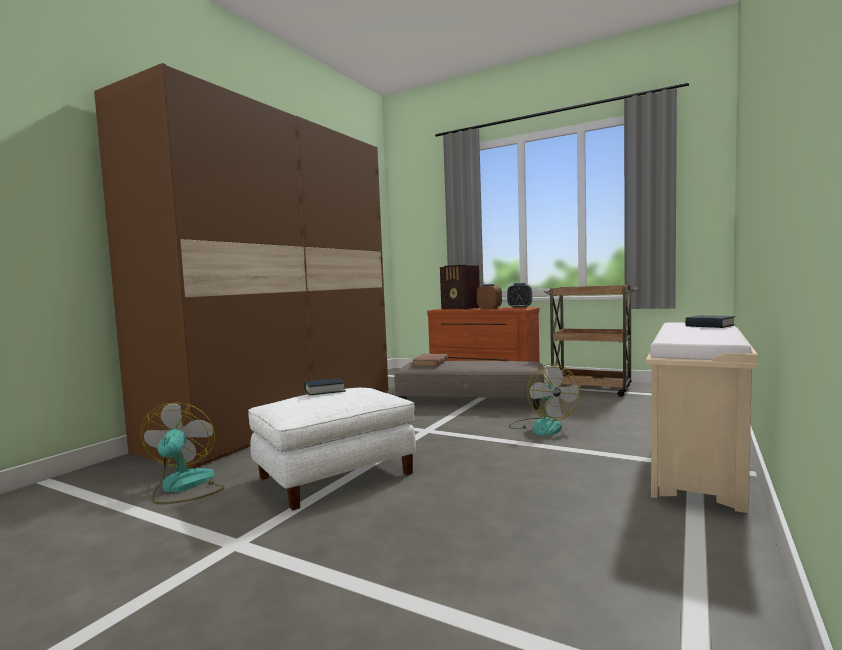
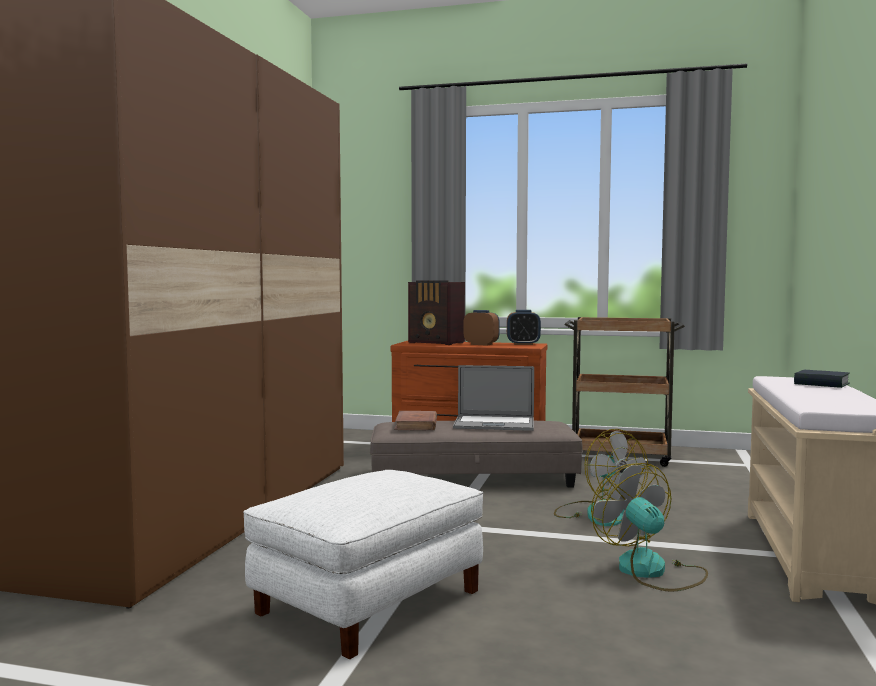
camera: 15 degrees left, 0 degrees up
fan [140,402,224,504] -> fan moved to [591,463,708,592]
book [304,378,346,395] -> none
none -> laptop [453,365,534,431]

